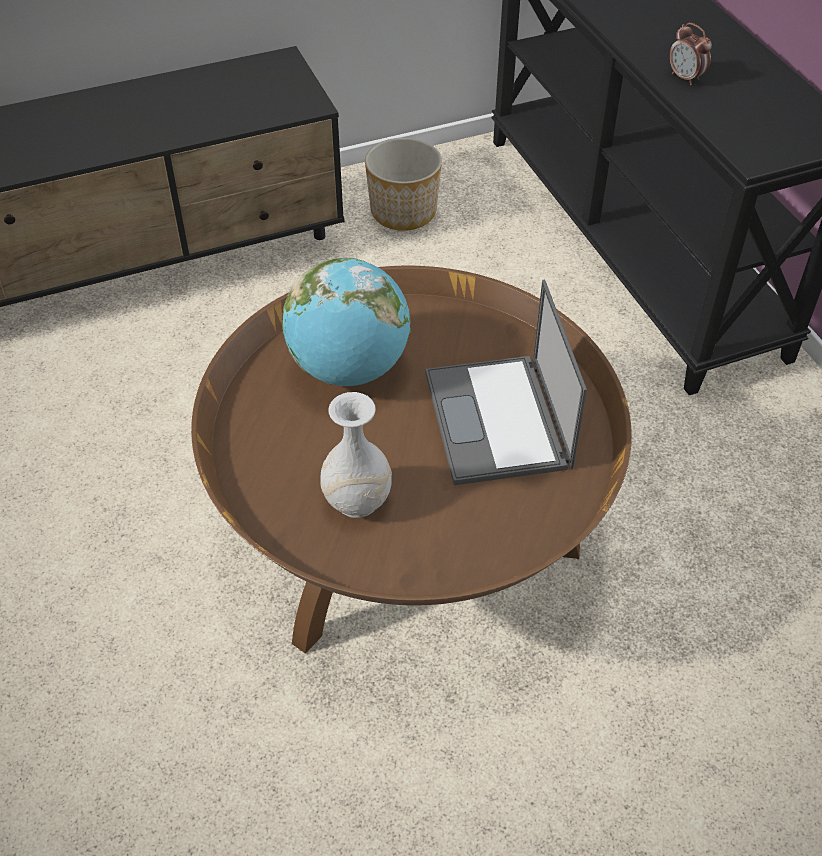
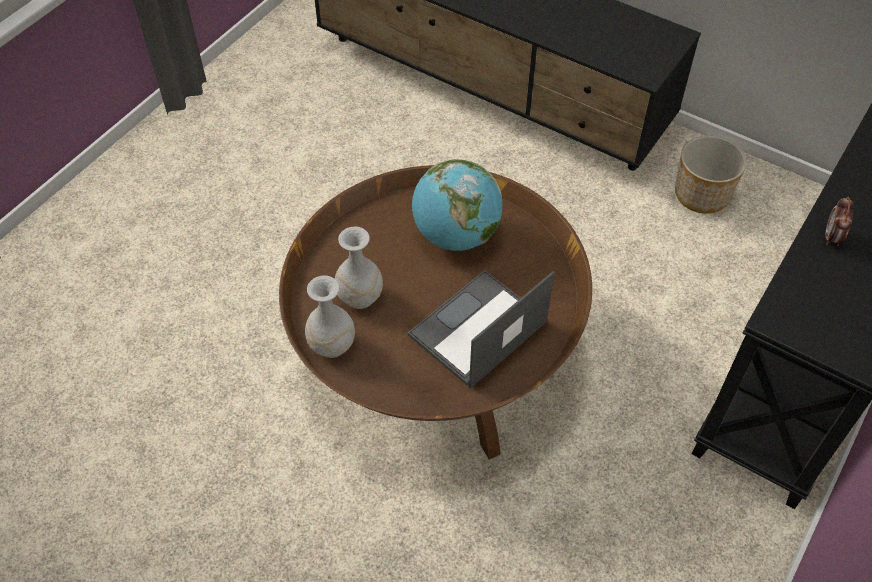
camera: 55 degrees right, 5 degrees up
none -> white vase [305,275,355,358]

